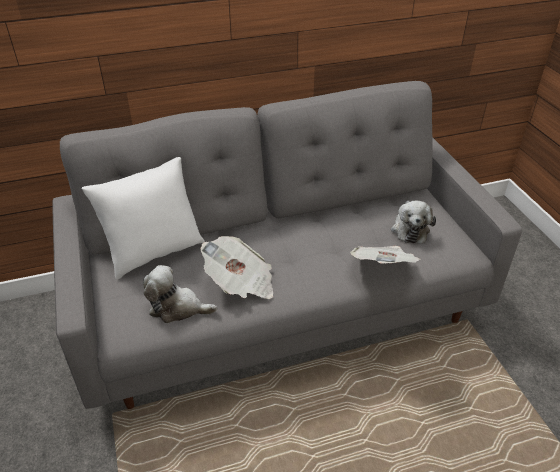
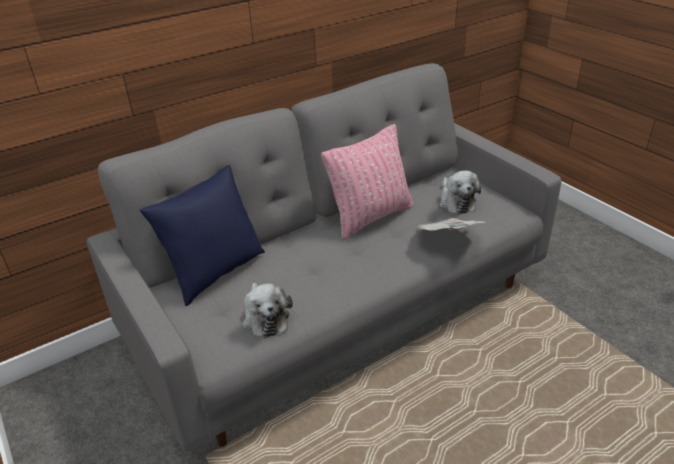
camera: 15 degrees left, 5 degrees down
white pillow [82,157,205,280] -> blue pillow [140,165,265,306]
plush toy [143,265,217,323] -> plush toy turned 105 degrees counterclockwise [242,283,293,338]
newspaper [201,236,273,299] -> none
none -> pink pillow [321,124,413,240]

